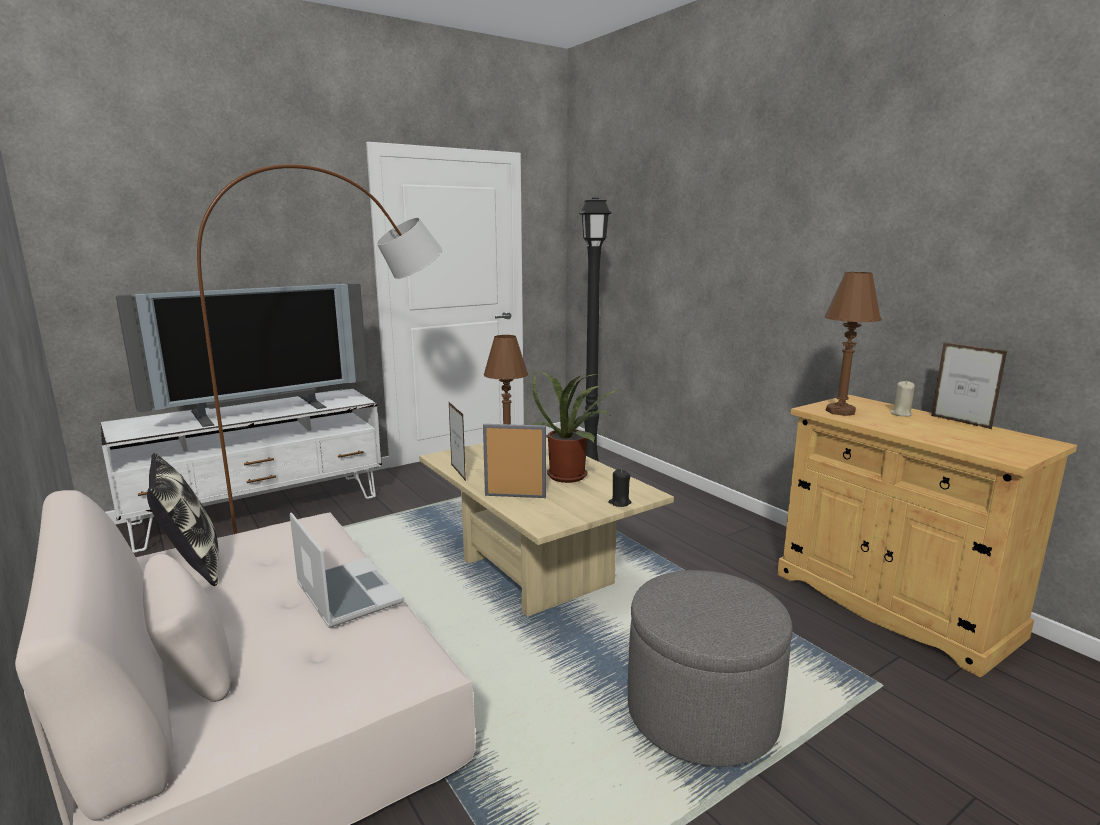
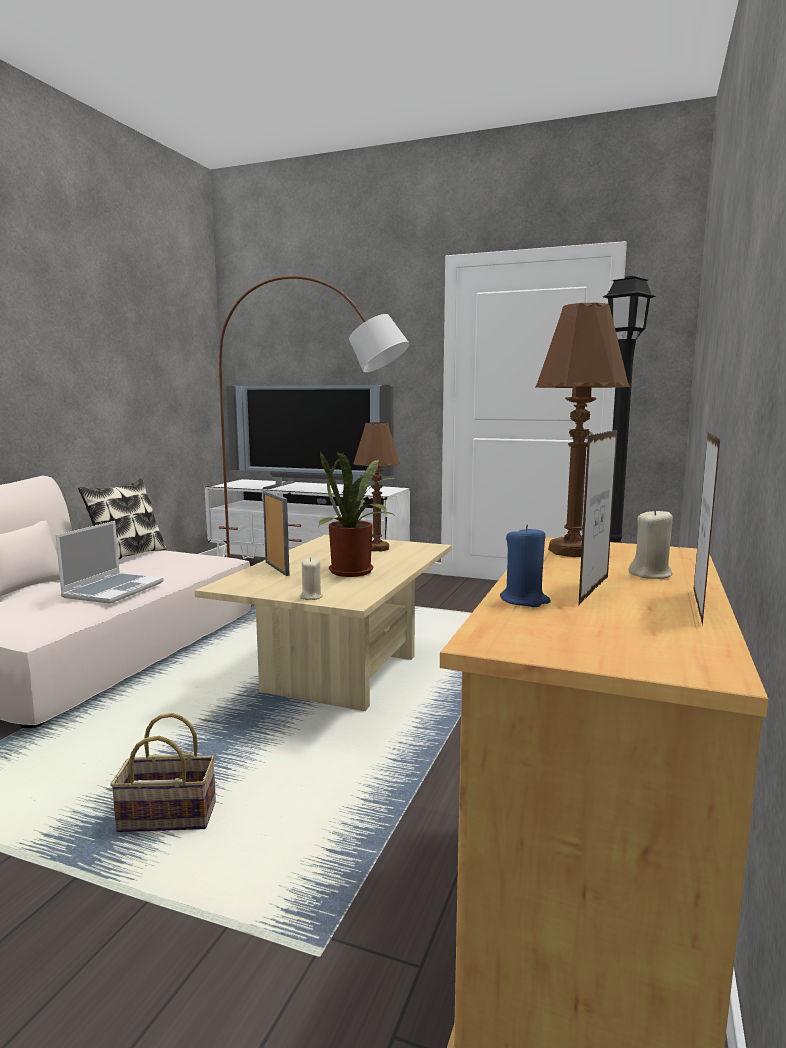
camera: 55 degrees right, 5 degrees down
picture frame [449,402,466,481] -> picture frame moved to [578,430,617,606]
black candle [608,469,632,507] -> beige candle [299,557,323,600]
grey ottoman [628,570,793,767] -> basket [110,713,216,832]
none -> blue candle [500,525,551,607]

